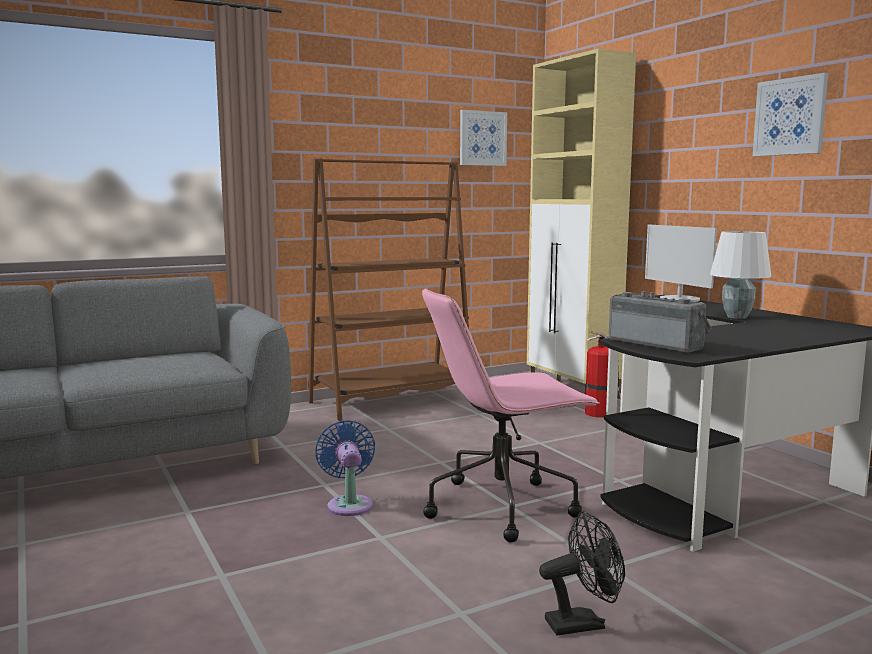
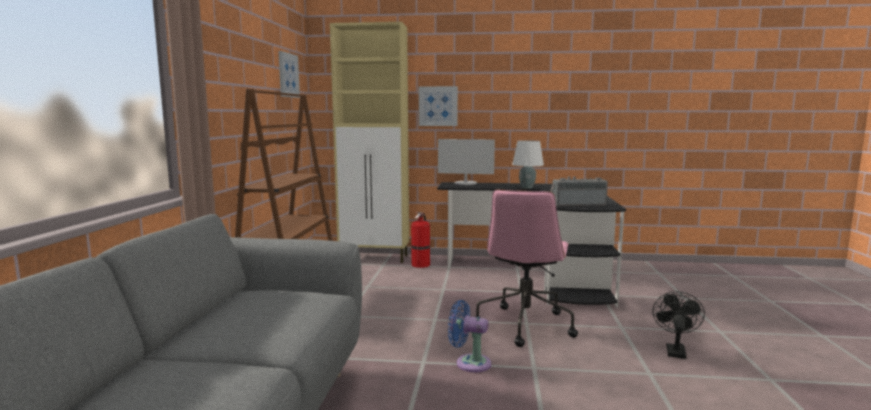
camera: 55 degrees left, 0 degrees up
picture [753,73,828,156] -> picture moved to [419,86,458,126]

